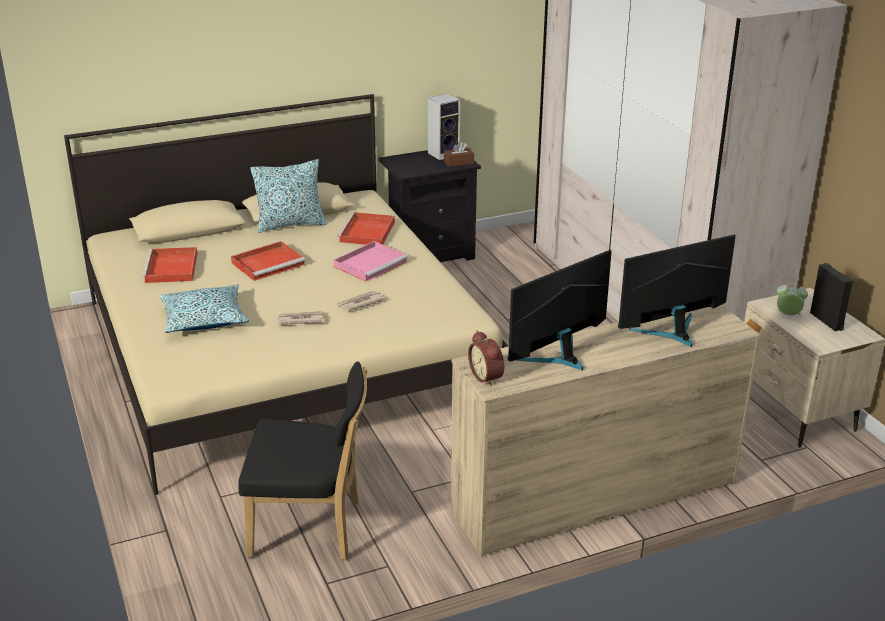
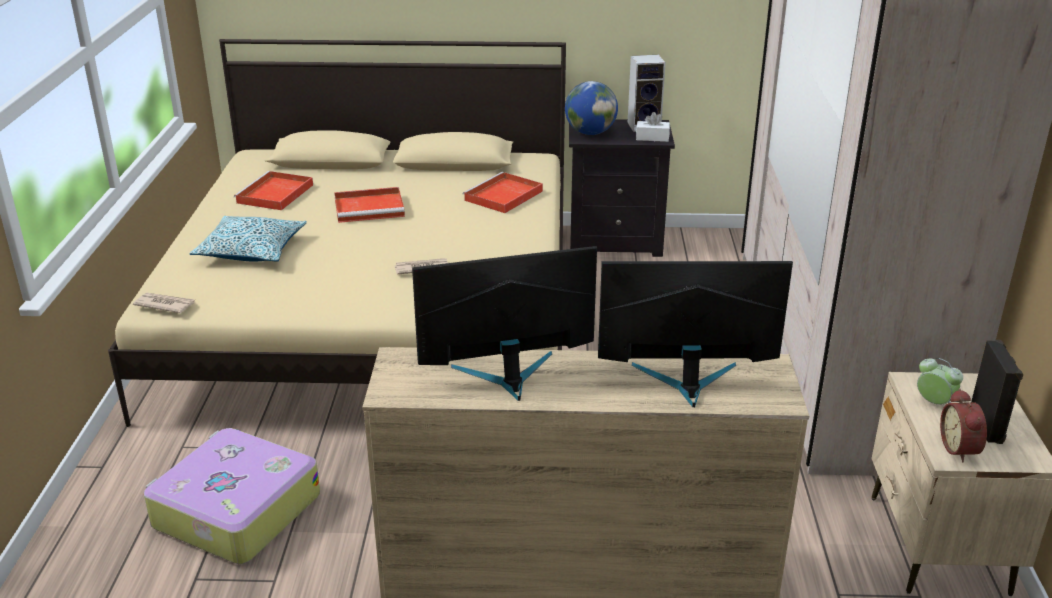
camera: 25 degrees right, 0 degrees up
black chair [238,361,367,560] -> suitcase [144,428,320,564]
pillow [250,159,327,233] -> none
newspaper [278,311,324,325] -> newspaper moved to [133,293,195,313]
pink tray [333,241,408,282] -> none
brown tissue box [444,141,474,167] -> white tissue box [636,112,670,142]
alarm clock [468,331,504,386] -> alarm clock moved to [940,388,987,462]
none -> globe [565,81,618,135]

